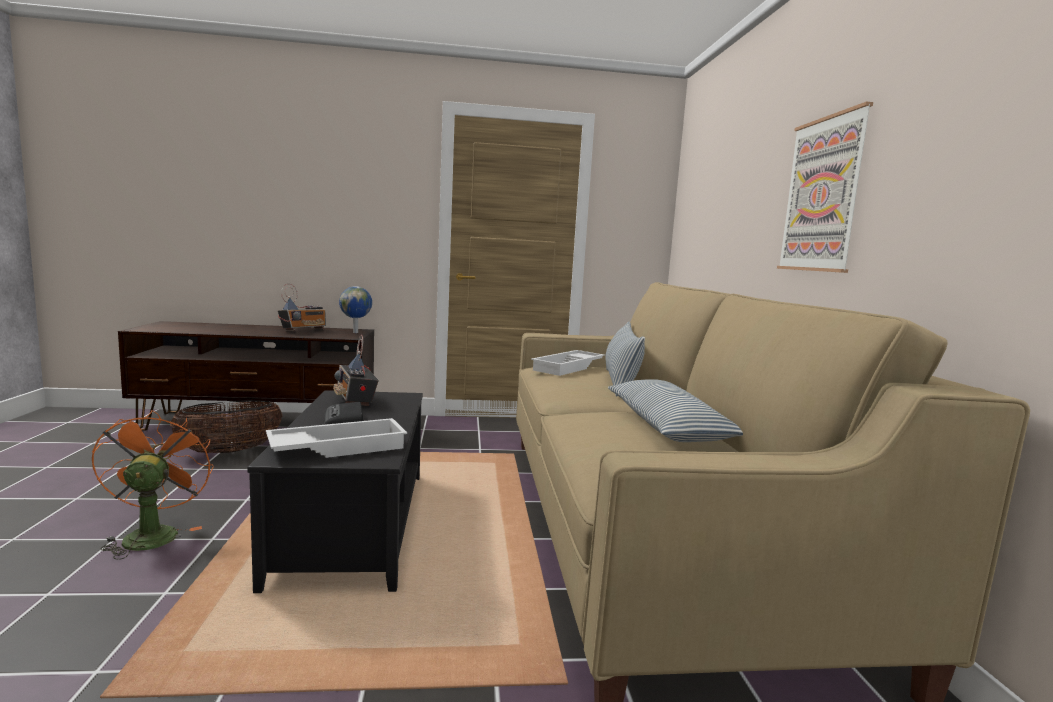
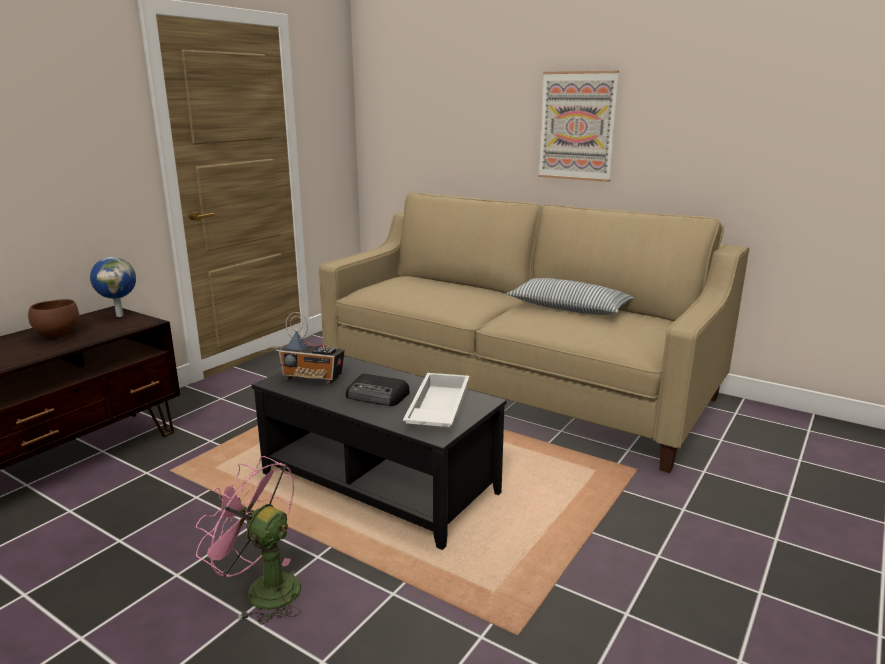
camera: 50 degrees left, 10 degrees up
orange fan [92,410,214,560] -> pink fan [196,456,301,625]
basket [170,400,283,453] -> none
radio [278,284,326,331] -> brown bowl [28,299,79,338]
white tray [531,350,605,376] -> none
pillow [605,322,645,396] -> none

